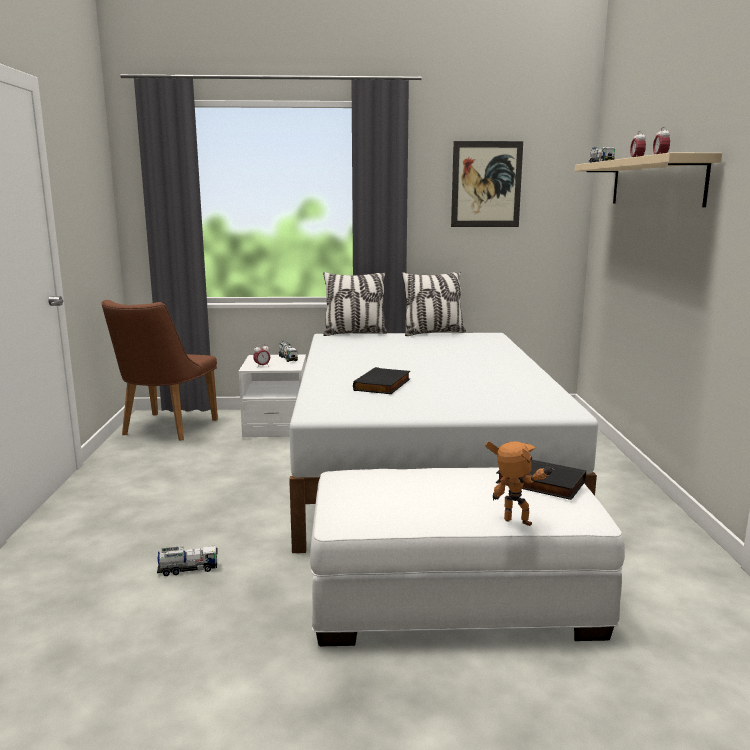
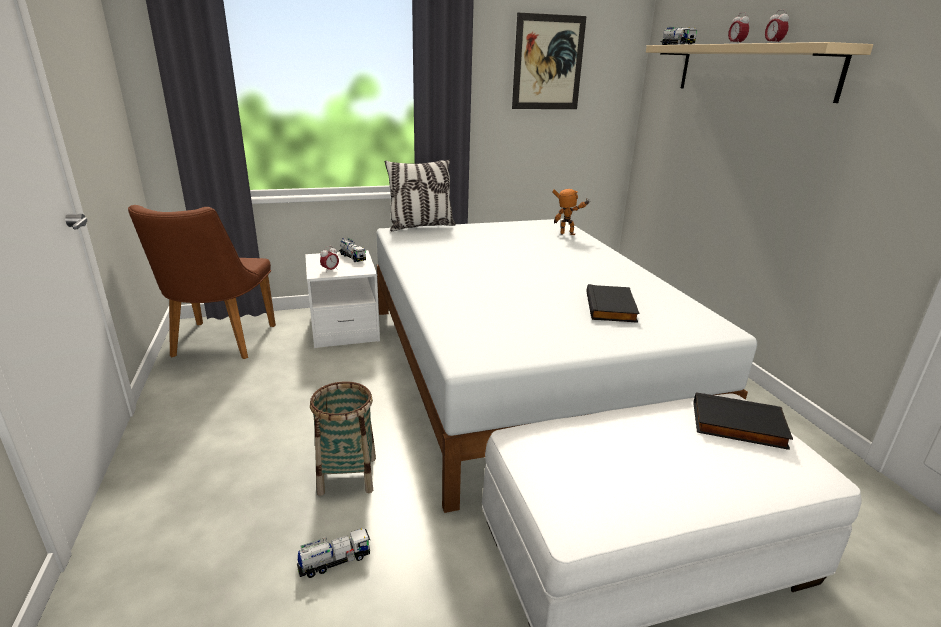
camera: 15 degrees left, 10 degrees up
black book [353,367,410,394] -> black book moved to [586,284,639,323]
pillow [401,272,466,336] -> none
toy robot [485,441,555,526] -> toy robot moved to [552,189,590,235]
none -> basket [310,381,376,496]

